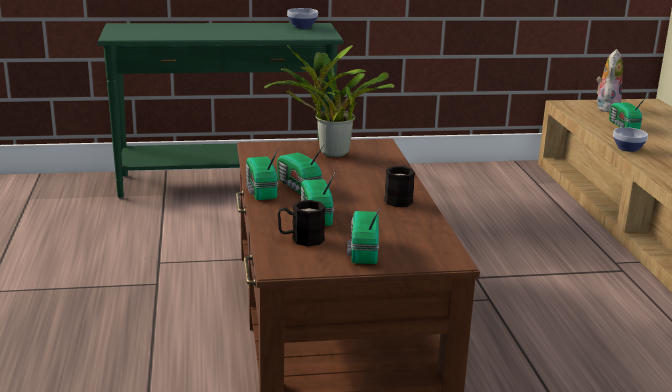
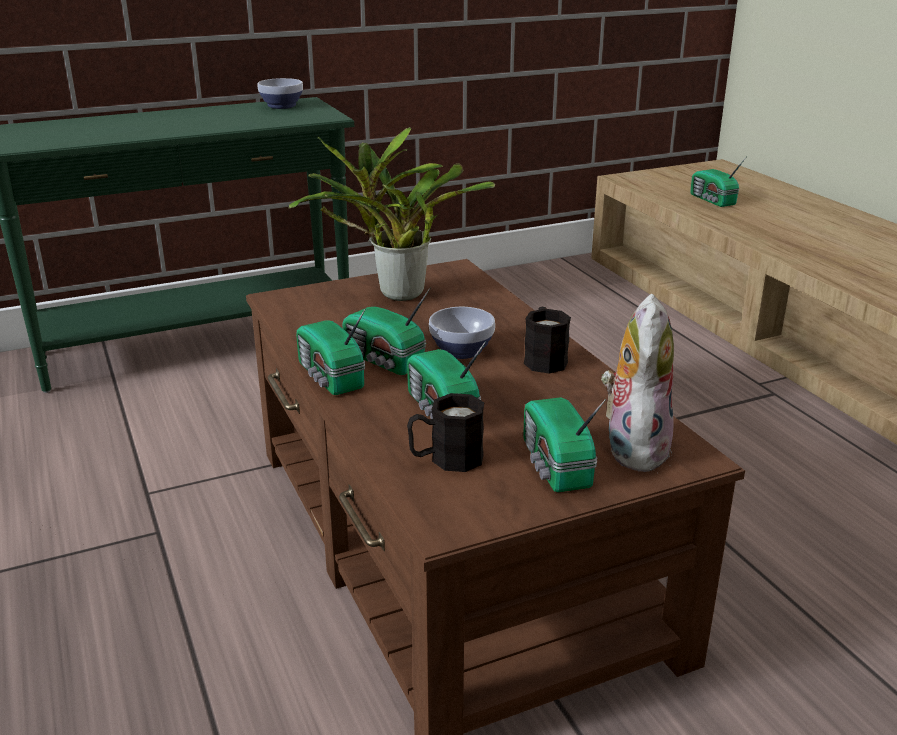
camera: 15 degrees left, 5 degrees up
plush toy [596,49,623,112] -> plush toy moved to [601,293,674,472]
bowl [613,127,648,152] -> bowl moved to [429,307,495,359]

